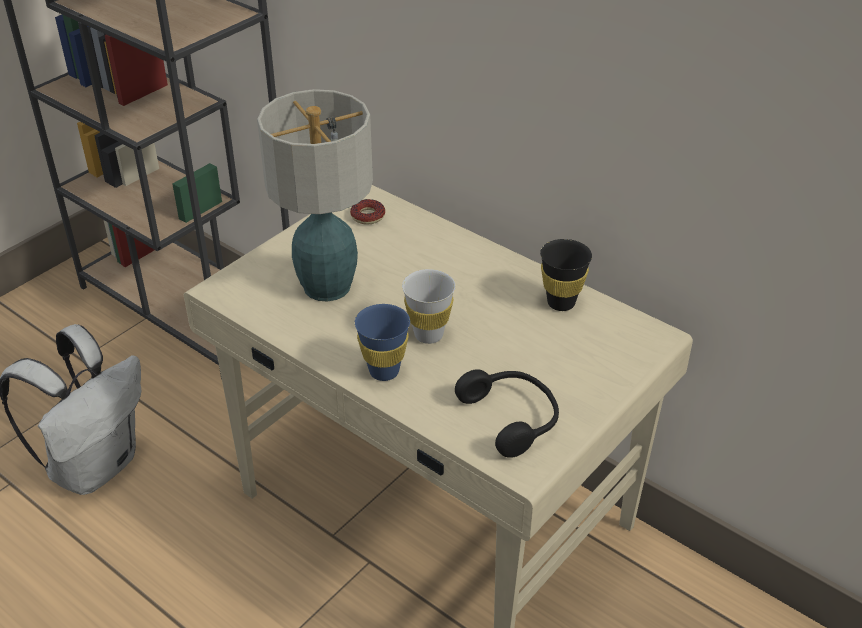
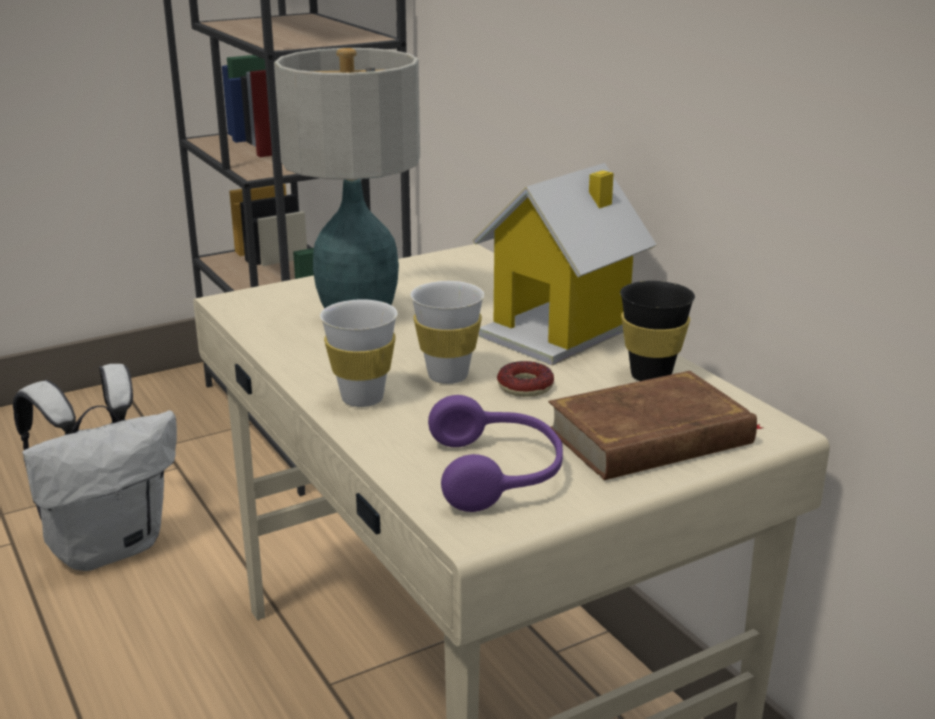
camera: 20 degrees right, 15 degrees down
donut [350,199,385,224] -> donut moved to [497,361,554,397]
blue cup [355,304,410,381] -> white cup [320,300,398,407]
black headphones [455,369,559,458] -> purple headphones [428,395,563,512]
none -> toy house [473,163,657,366]
none -> brown book [548,371,763,480]

